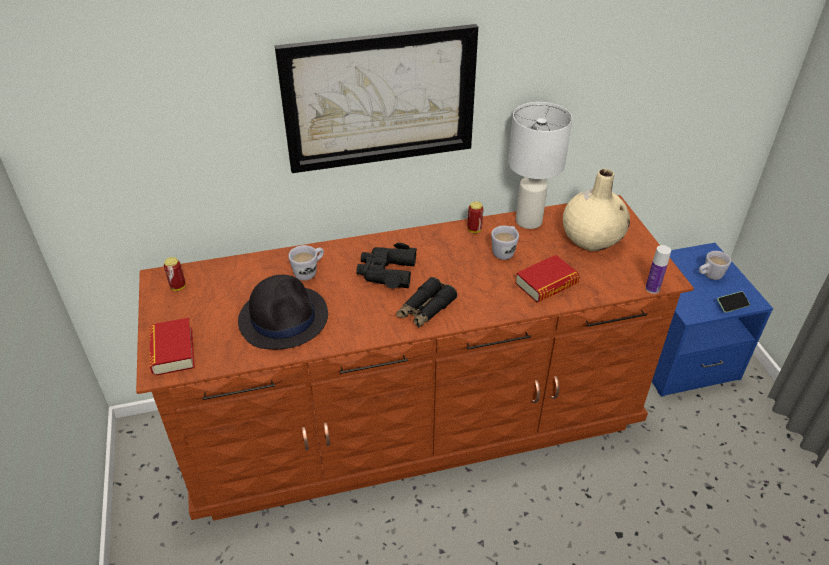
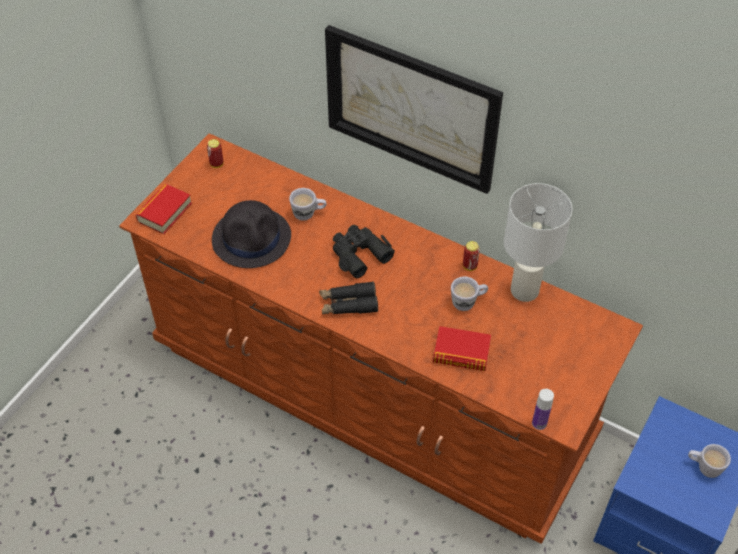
camera: 45 degrees right, 10 degrees up
beige vase [563,169,630,251] -> none
phone [717,291,750,313] -> none

